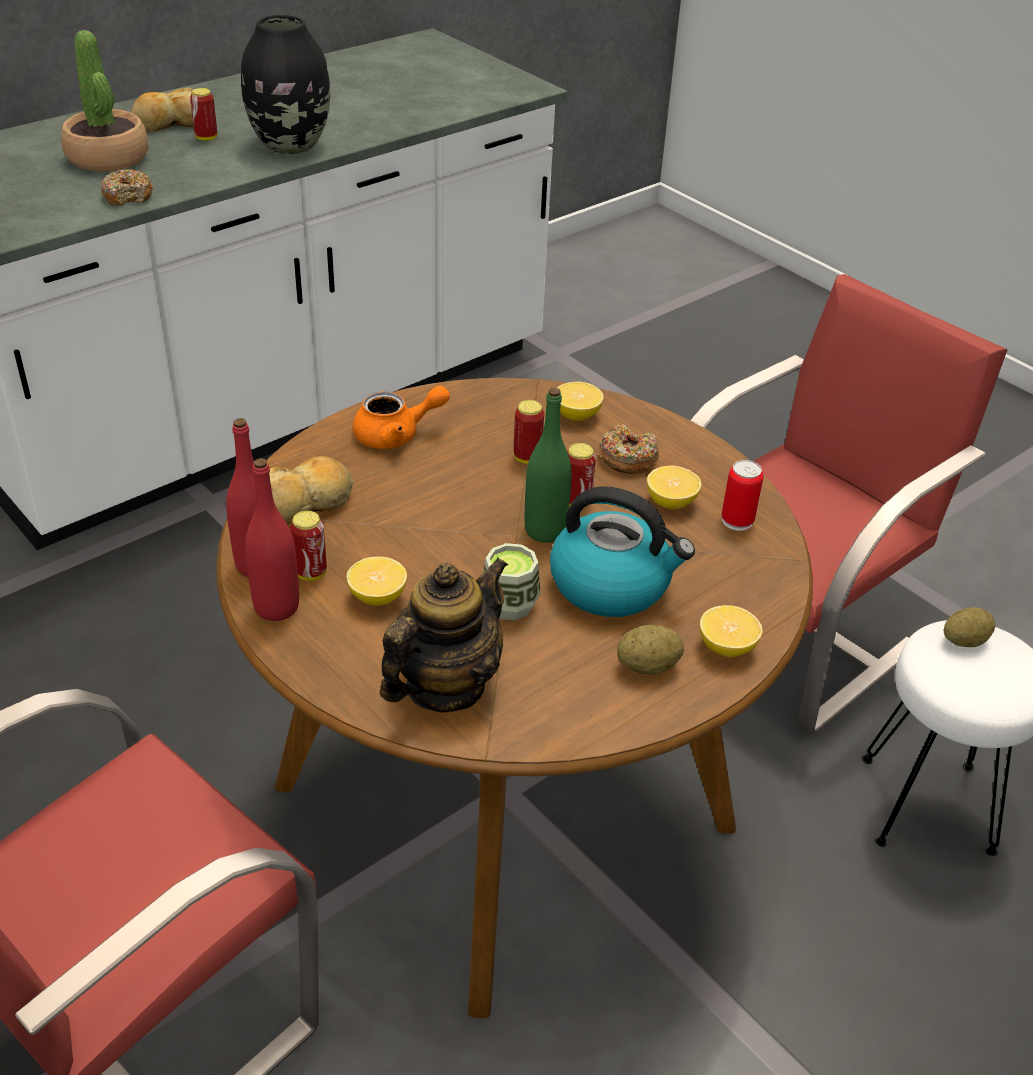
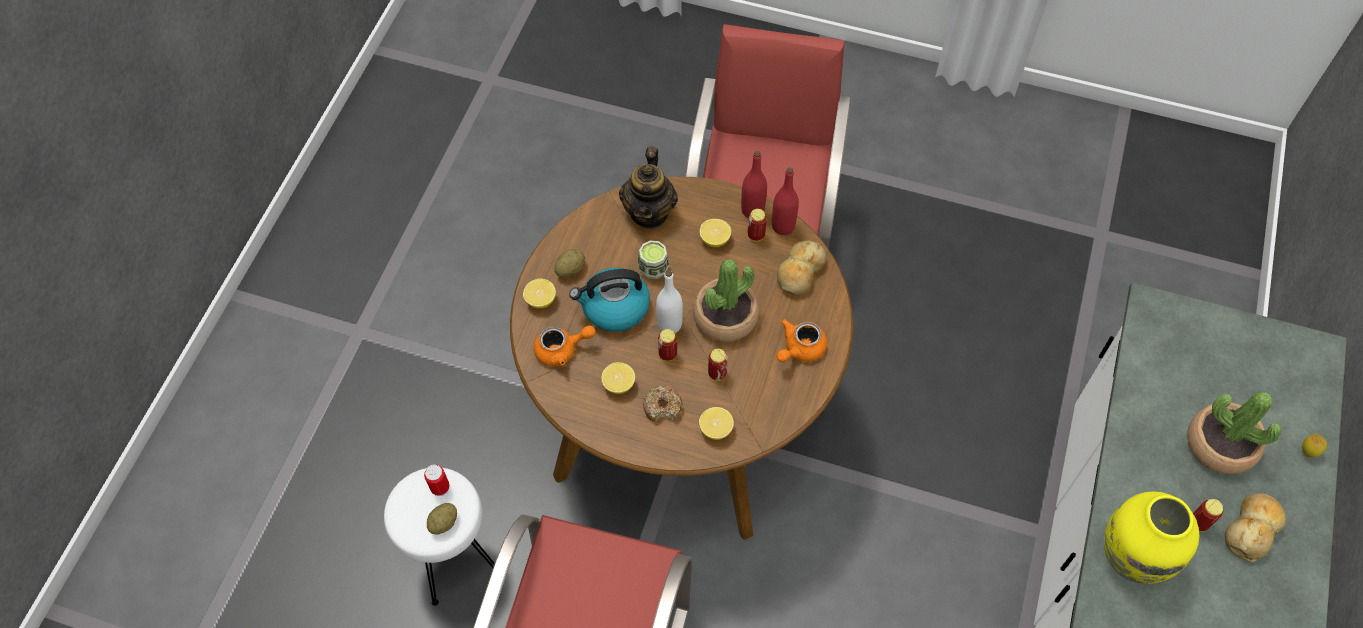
camera: 150 degrees right, 20 degrees up
donut [101,169,153,206] -> none
black vase [241,15,330,154] -> yellow vase [1104,491,1199,584]
green bottle [525,388,572,543] -> white bottle [656,270,683,333]
can [721,460,763,531] -> can moved to [424,465,449,496]
none -> orange teapot [534,325,596,367]
none -> potted plant [693,259,759,342]
none -> lemon [1302,434,1327,458]

